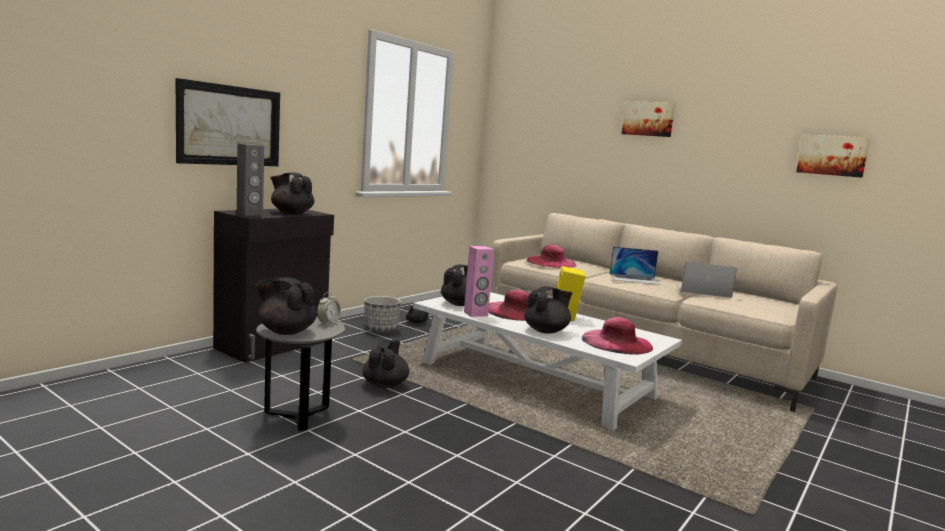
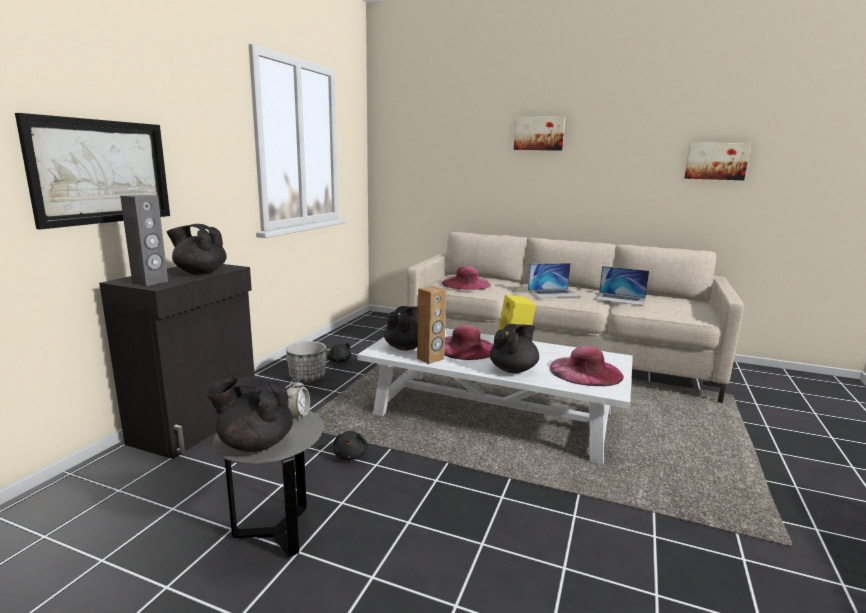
camera: 15 degrees left, 5 degrees up
black teapot [362,340,409,388] -> black plush toy [333,431,368,460]
pink speaker [464,246,494,317] -> brown speaker [417,286,446,364]
laptop [677,261,737,298] -> laptop turned 150 degrees counterclockwise [595,266,649,306]

